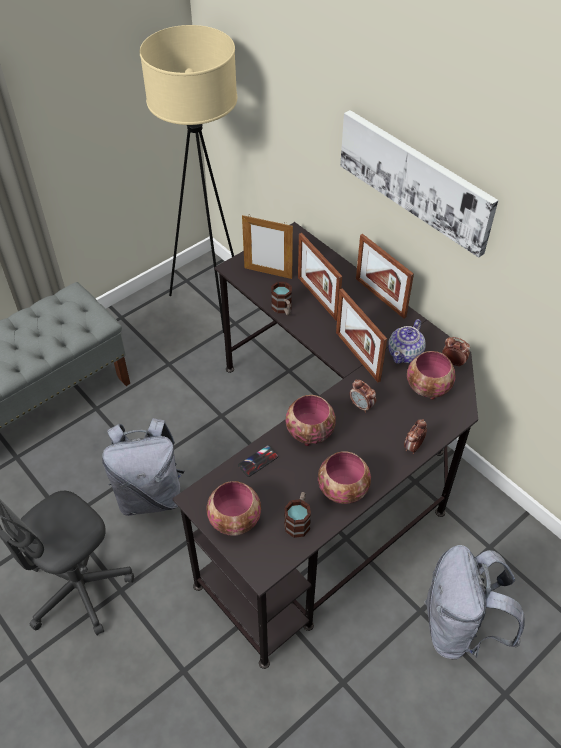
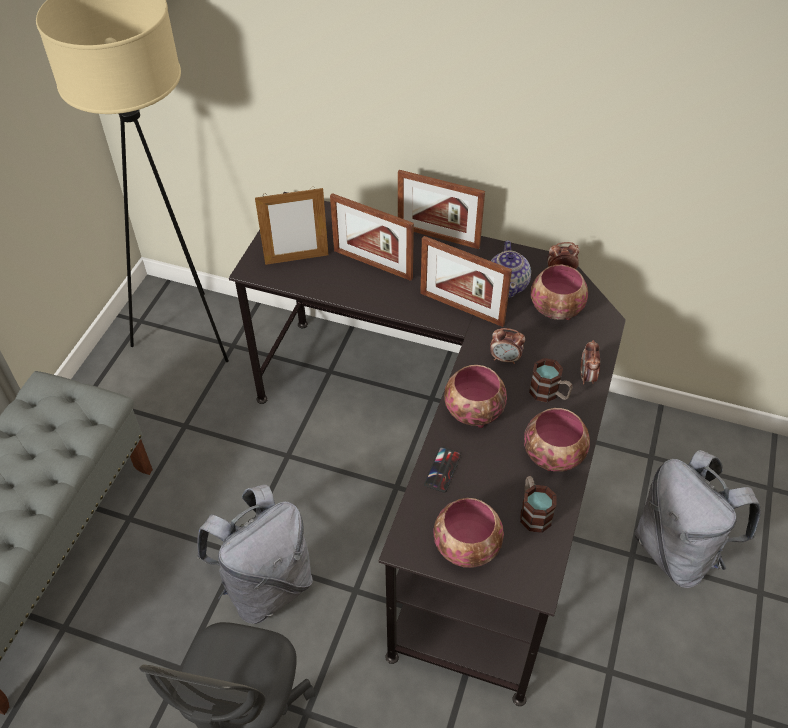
camera: 30 degrees left, 0 degrees up
mug [271,282,292,315] -> mug moved to [529,358,573,402]
picture [340,110,498,258] -> none

